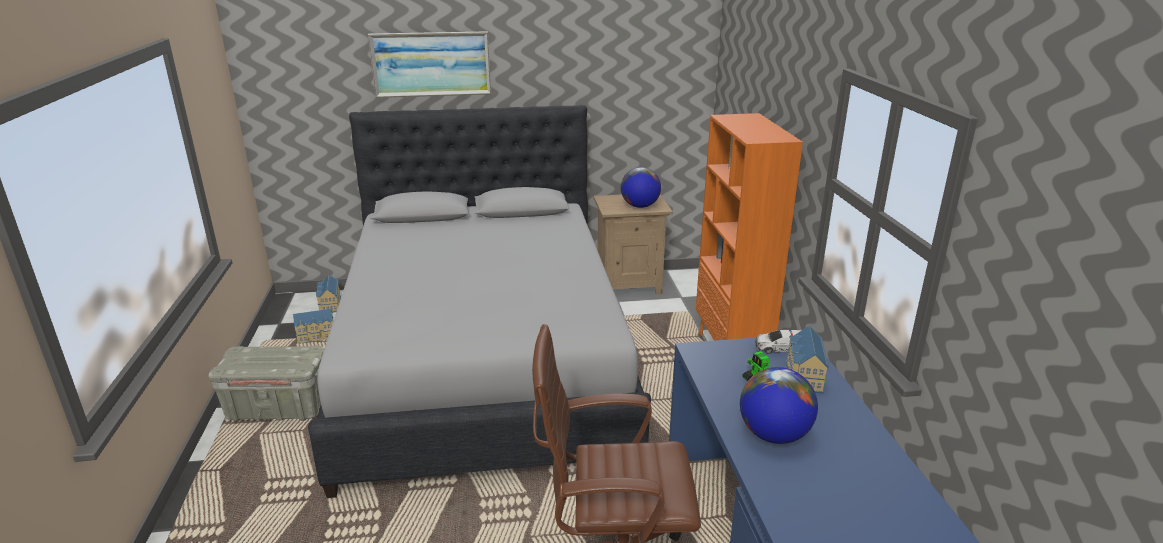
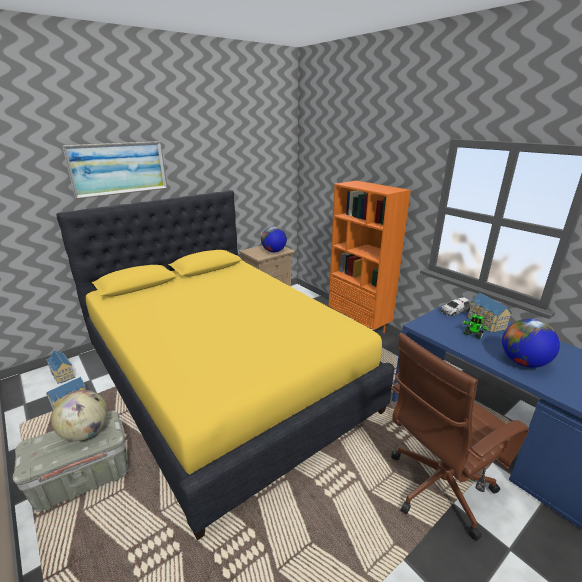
camera: 30 degrees left, 0 degrees up
grey bed [308,105,651,498] -> yellow bed [56,190,394,540]
none -> globe [51,390,108,441]

